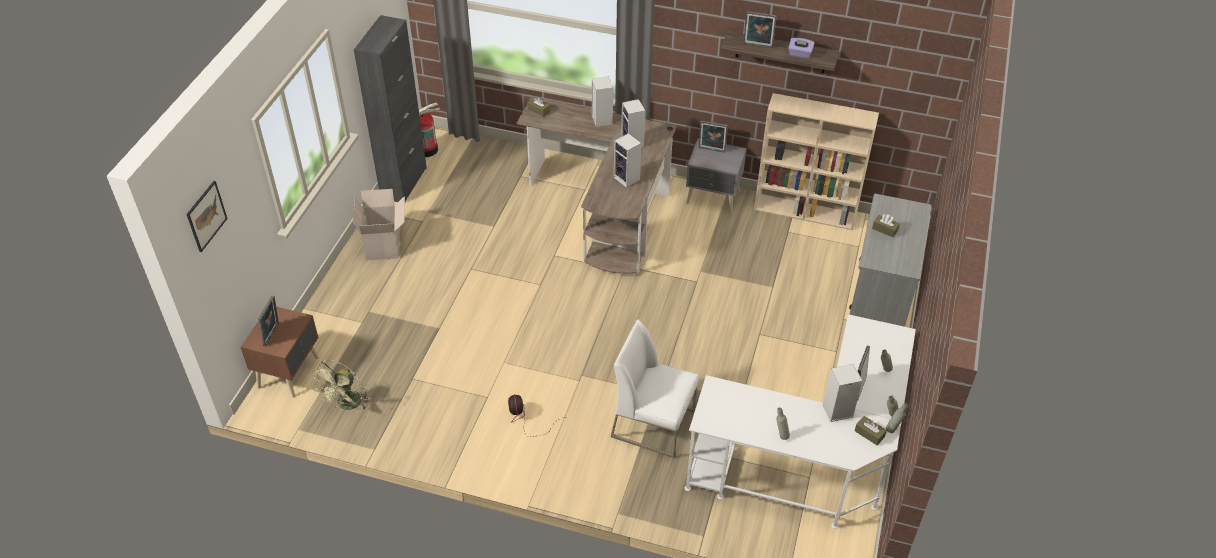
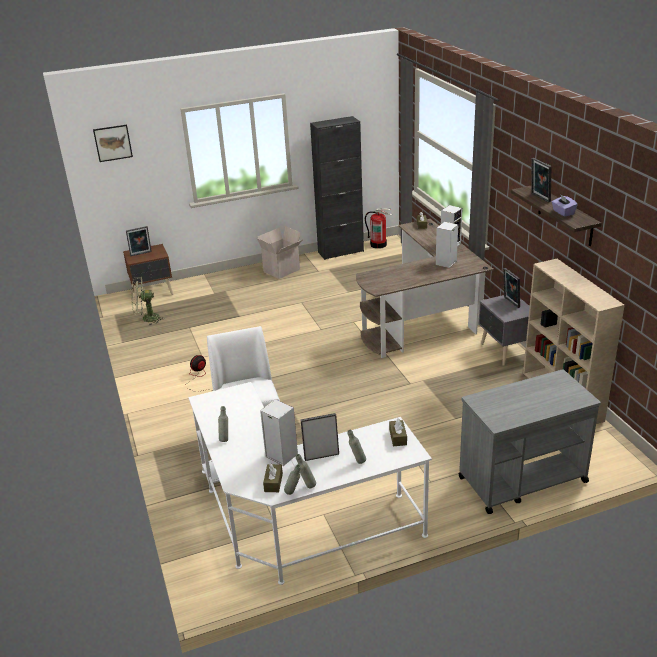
camera: 55 degrees right, 15 degrees down
speaker [614,133,641,188] -> none
brown tissue box [872,215,900,237] -> brown tissue box moved to [389,418,407,446]

